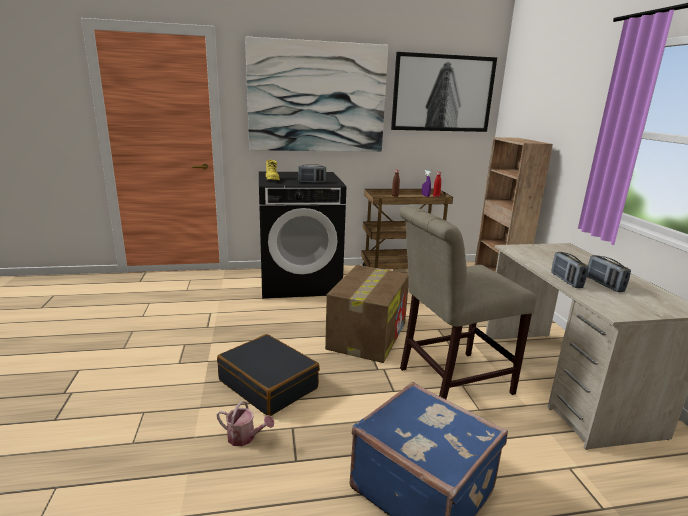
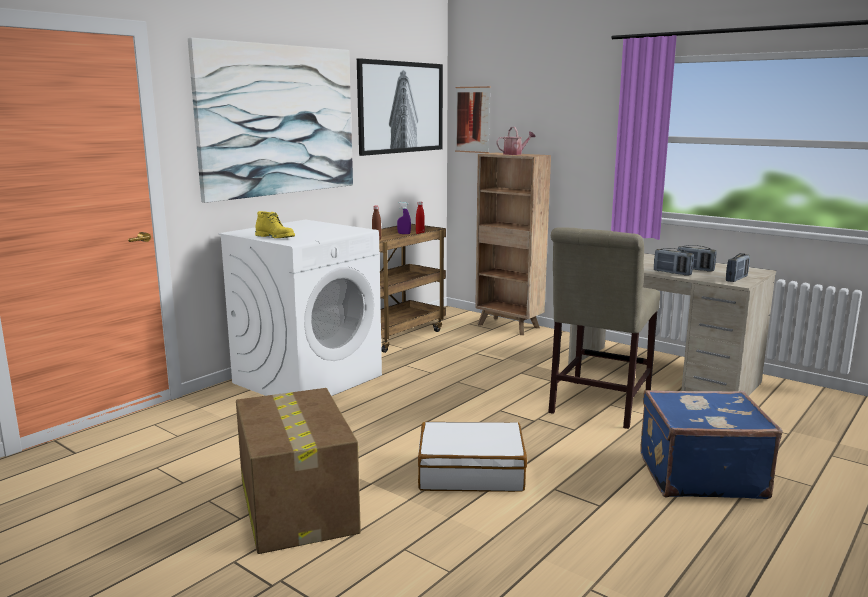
camera: 40 degrees left, 5 degrees down
black suitcase [217,334,320,416] -> white suitcase [418,422,527,492]
watering can [217,401,274,446] -> watering can moved to [496,127,536,155]
black washing machine [259,172,346,298] -> white washing machine [218,220,382,396]
radio [298,164,326,183] -> radio moved to [726,253,750,282]
cardboard box [325,265,409,363] -> cardboard box moved to [236,388,361,554]
none -> picture [455,86,491,153]

